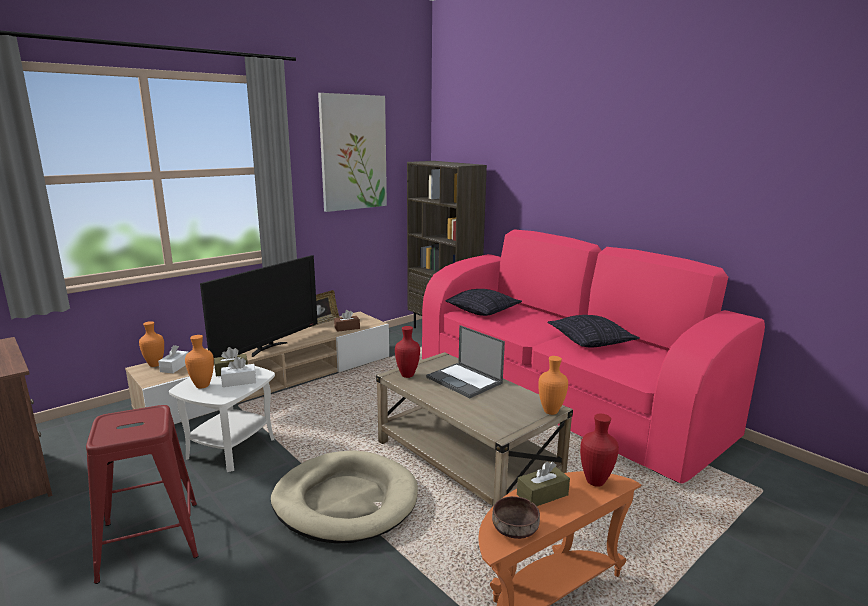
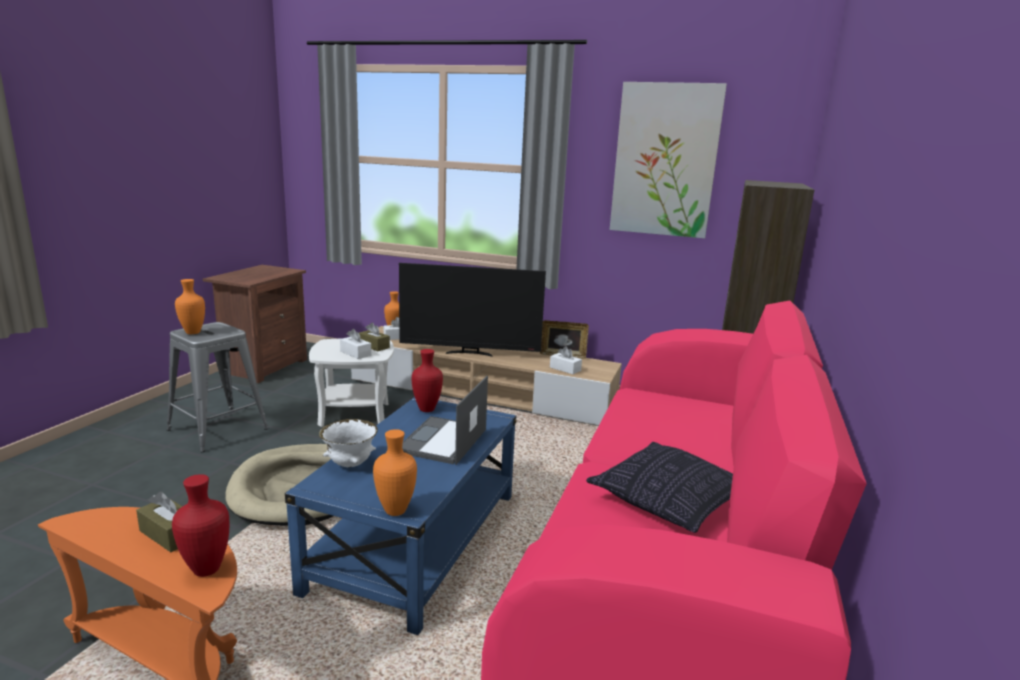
camera: 60 degrees right, 0 degrees up
red stool [86,405,199,584] -> grey stool [167,322,268,452]
orange vase [185,335,214,389] -> orange vase moved to [175,279,205,334]
brown tissue box [334,310,360,332] -> white tissue box [550,346,582,374]
beige coffee table [376,352,573,506] -> blue coffee table [285,397,517,635]
pillow [446,289,522,316] -> none
brown bowl [492,496,540,539] -> none
none -> white bowl [319,419,378,467]

